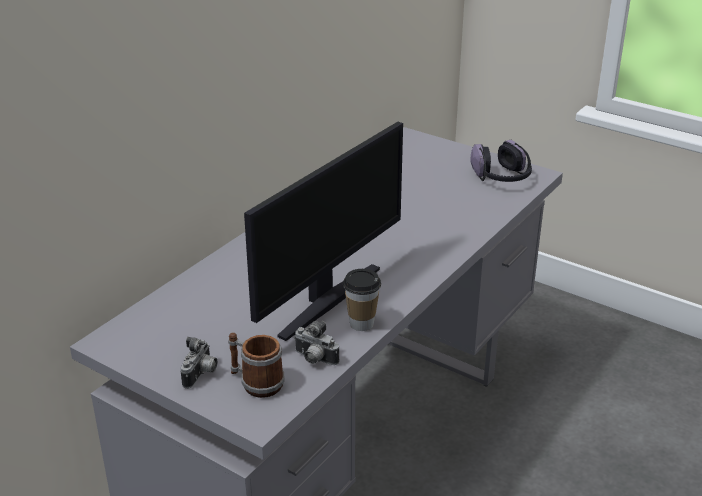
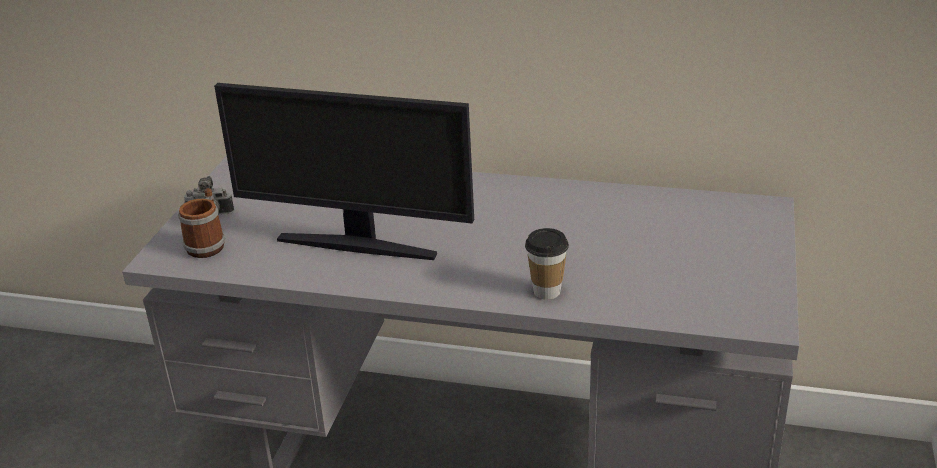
camera: 70 degrees right, 0 degrees up
camera [294,321,339,365] -> none
cup [343,269,381,331] -> cup moved to [525,228,569,299]
headphones [470,140,532,182] -> none

